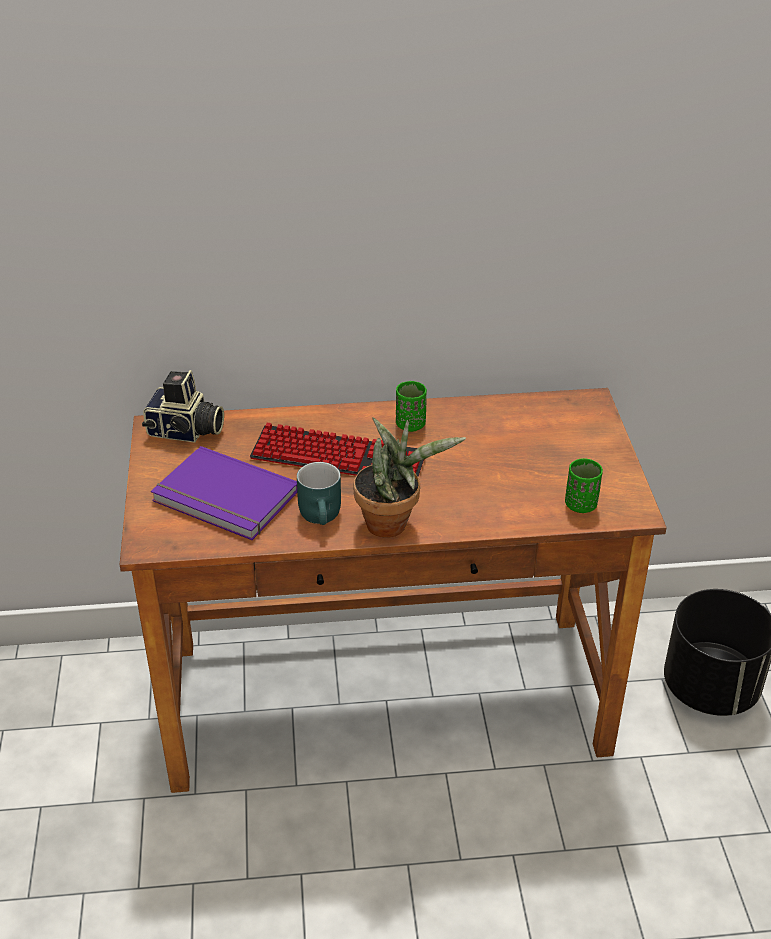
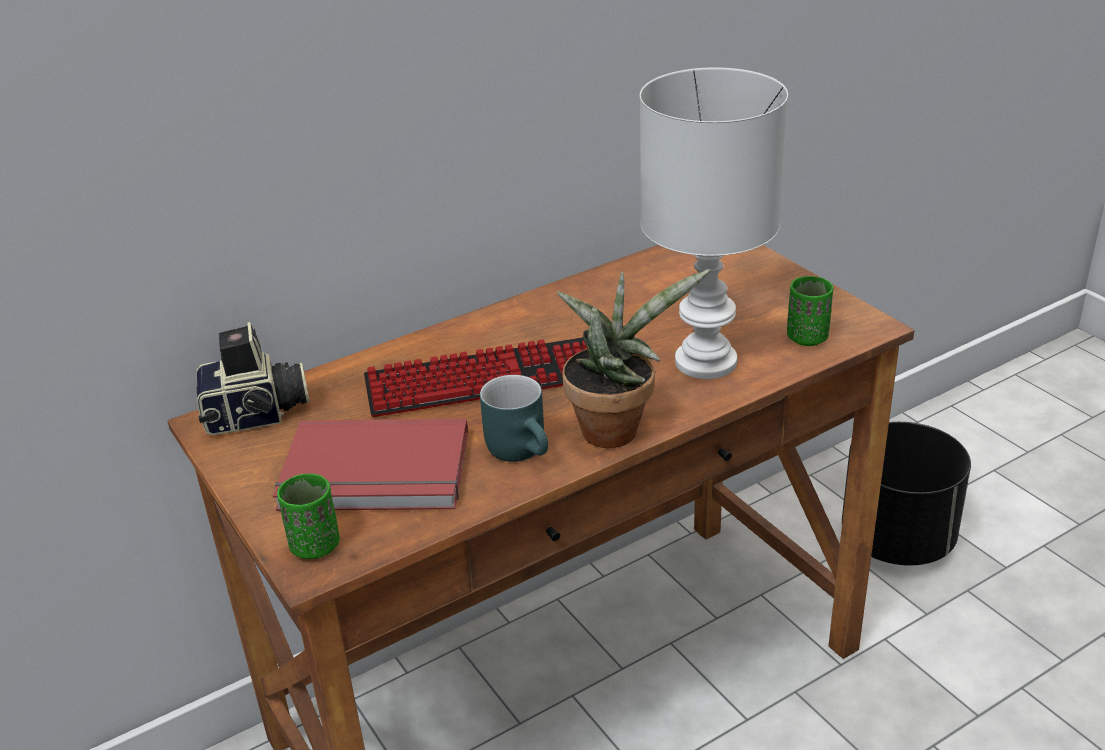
camera: 25 degrees left, 5 degrees down
purple book [151,446,297,540] -> red book [273,418,468,511]
green cup [396,381,427,432] -> green cup moved to [277,474,340,559]
none -> white table lamp [640,67,788,379]

